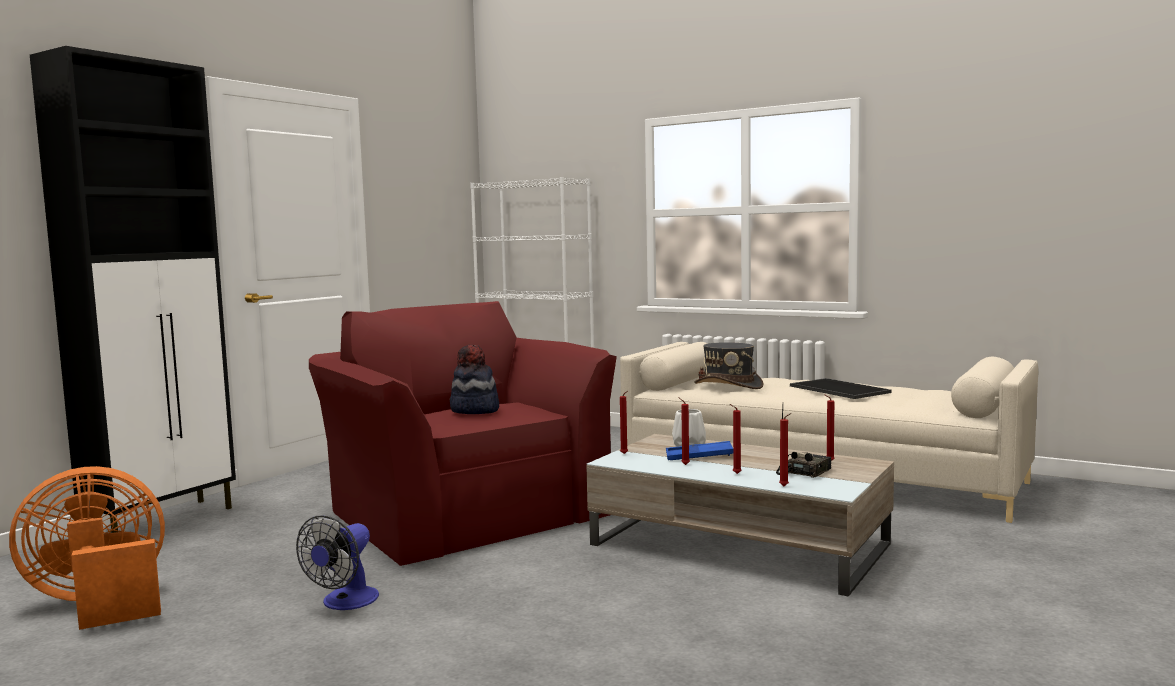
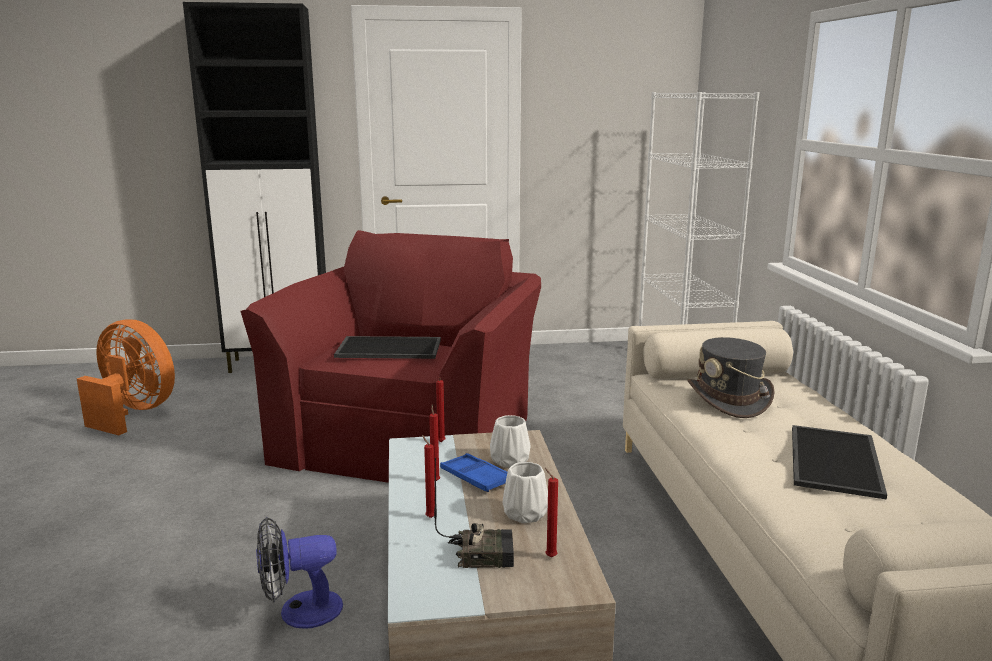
camera: 50 degrees right, 10 degrees up
fan [296,516,379,610] -> fan moved to [256,517,343,629]
hat [450,345,499,414] -> tray [334,336,441,359]
red candle [779,413,791,486] -> none
none -> white vase [502,462,548,523]

